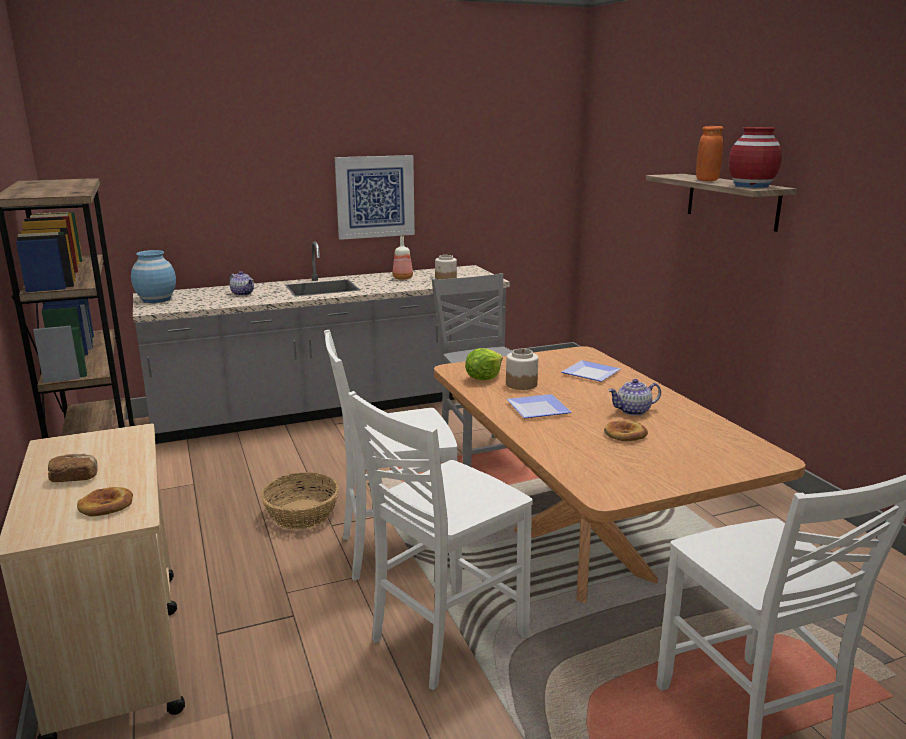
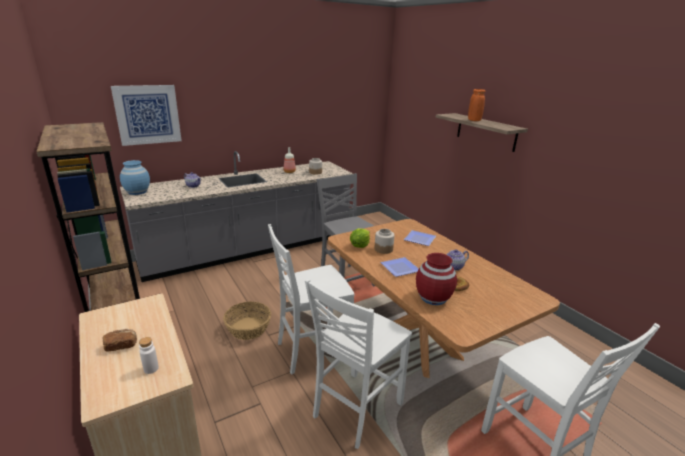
camera: 10 degrees left, 5 degrees up
bread [77,487,133,517] -> white bottle [139,337,159,374]
picture [335,155,415,240] -> picture moved to [111,85,182,146]
red vase [729,127,782,188] -> red vase moved to [416,253,457,305]

